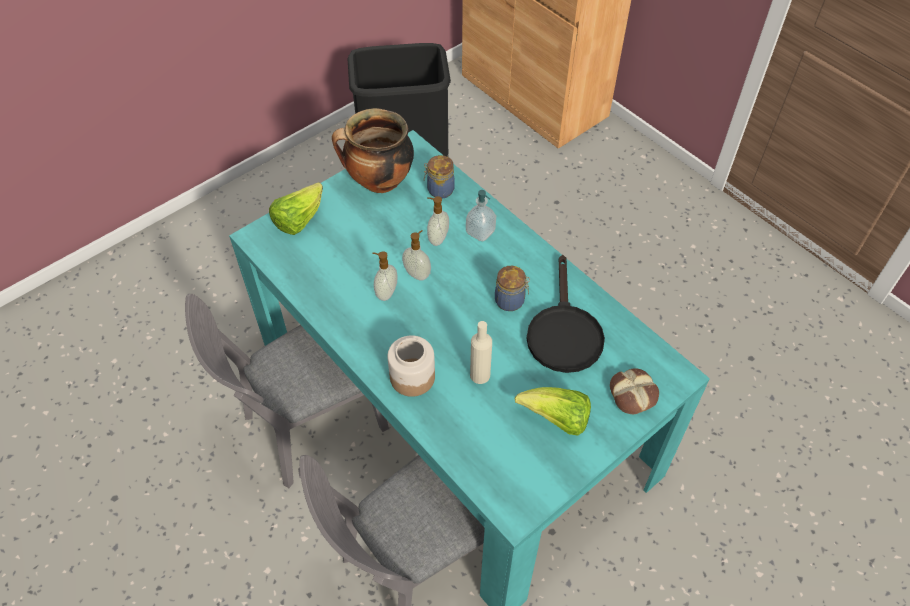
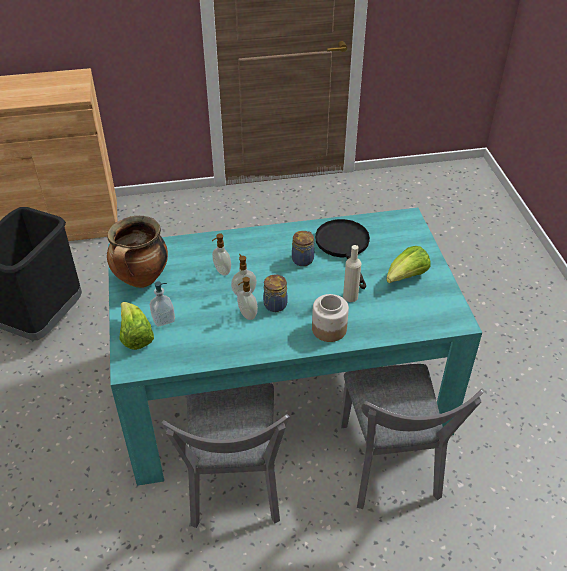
camera: 60 degrees left, 10 degrees down
jar [424,155,455,199] -> jar moved to [263,274,288,312]
soap dispenser [466,190,496,242] -> soap dispenser moved to [149,281,175,326]
black frying pan [526,255,605,373] -> black frying pan turned 135 degrees counterclockwise [315,219,370,289]
bread [610,368,659,414] -> none

